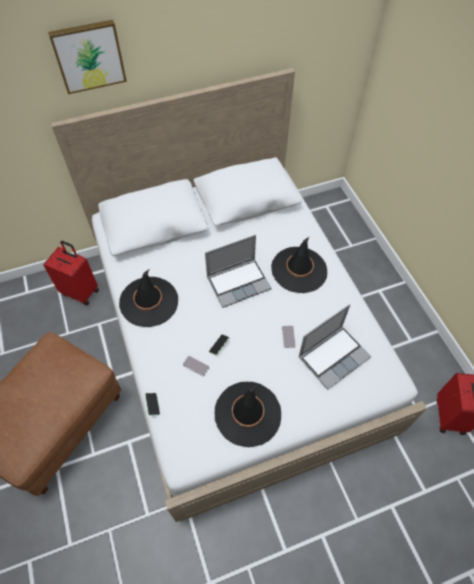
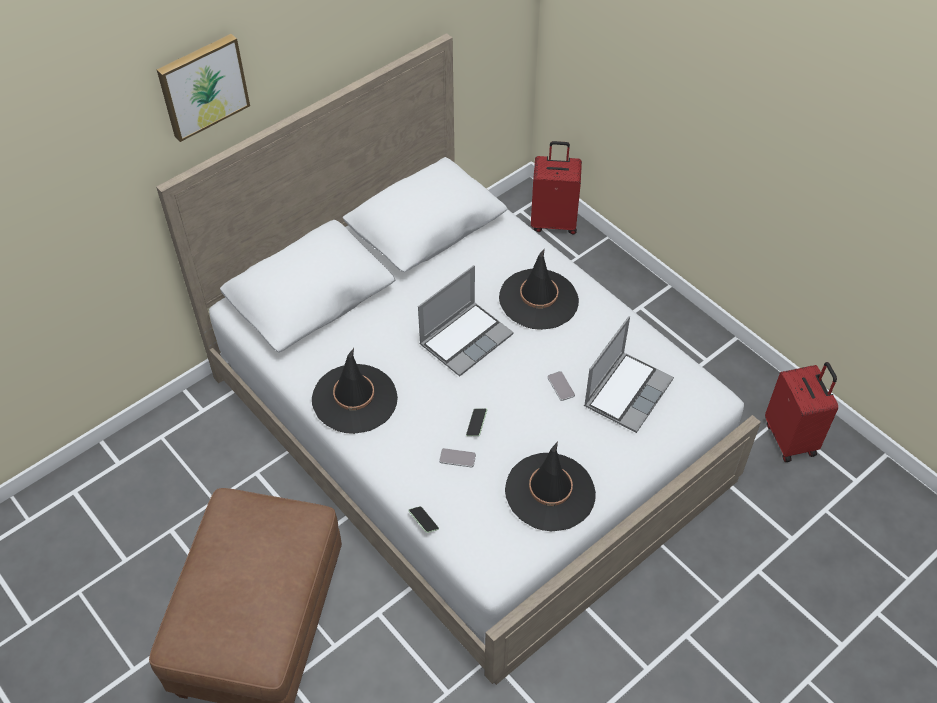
camera: 20 degrees left, 5 degrees down
red suitcase [43,241,99,306] -> red suitcase moved to [531,141,582,234]

